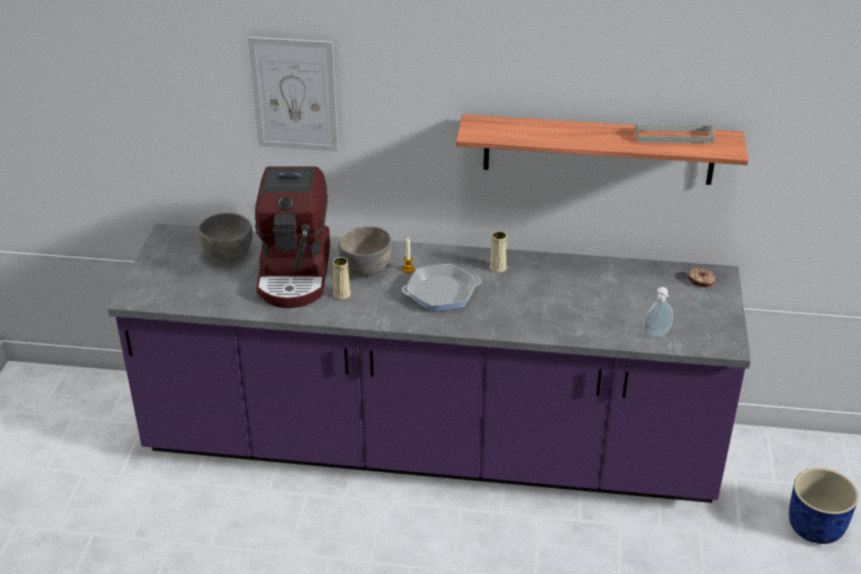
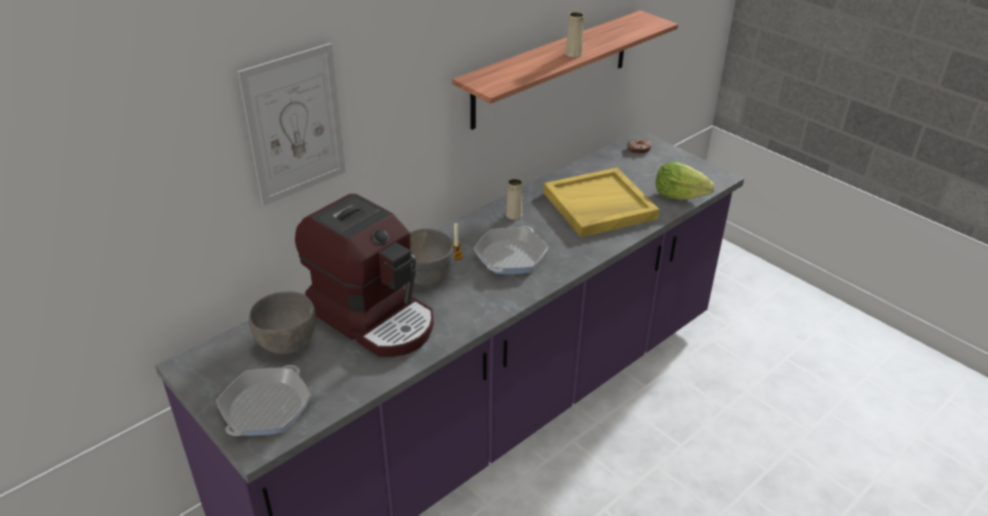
camera: 50 degrees left, 0 degrees up
beige vase [333,257,351,299] -> beige vase moved to [565,12,584,58]
grey tray [635,124,715,143] -> none
soap dispenser [643,287,673,338] -> lettuce [656,162,715,199]
blue planter [789,468,858,544] -> none
none -> frying pan [216,365,311,436]
none -> yellow tray [543,168,659,237]

